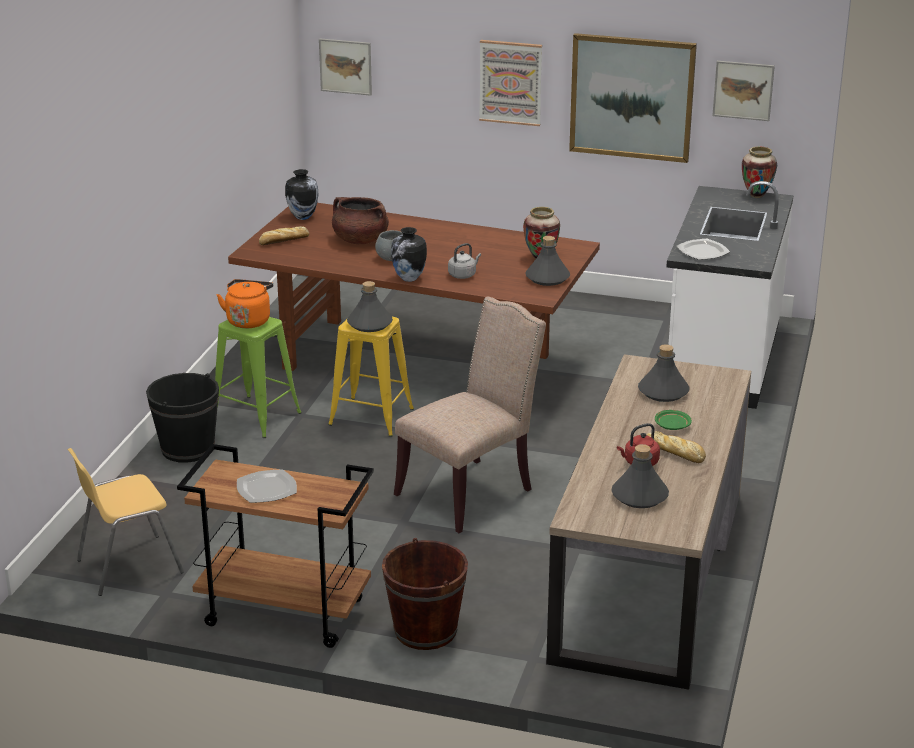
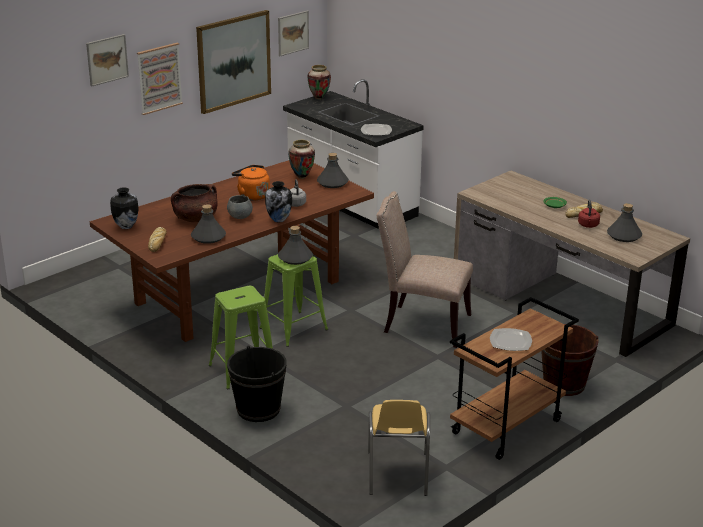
camera: 60 degrees left, 0 degrees up
orange kettle [217,279,273,328] -> orange kettle moved to [232,165,270,201]
picture [319,38,372,96] -> picture moved to [86,34,129,87]
yellow stool [328,317,414,437] -> green stool [260,254,328,347]
beige chair [394,296,546,533] -> beige chair turned 60 degrees counterclockwise [377,191,473,348]
grey bottle [638,344,690,402] -> grey bottle moved to [191,204,226,244]

